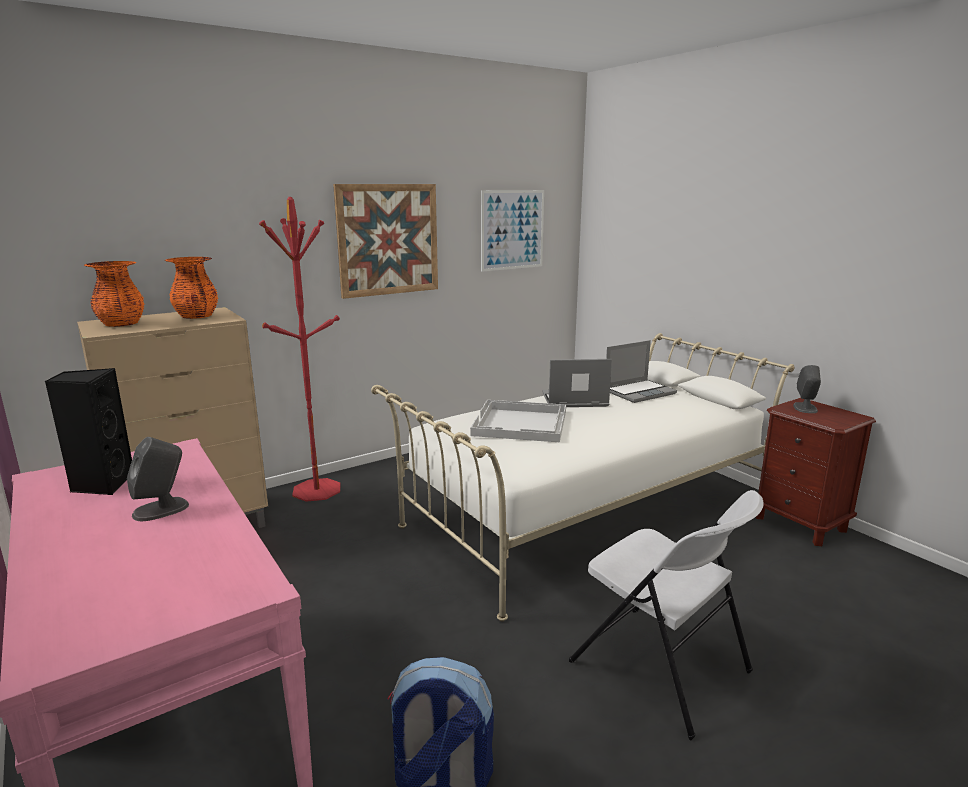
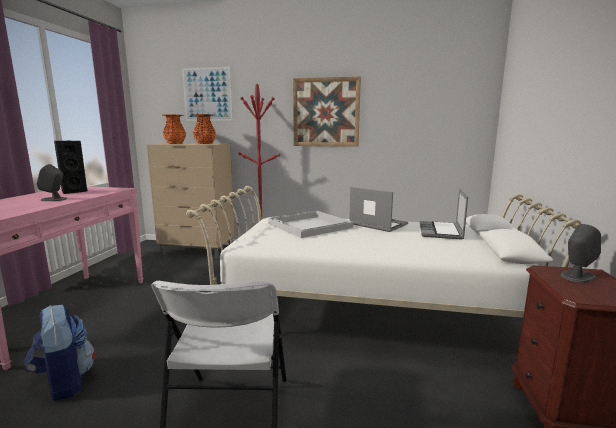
camera: 45 degrees right, 5 degrees down
picture [481,190,544,272] -> picture moved to [182,67,233,121]
laptop [606,340,677,403] -> laptop turned 90 degrees clockwise [420,188,468,240]

